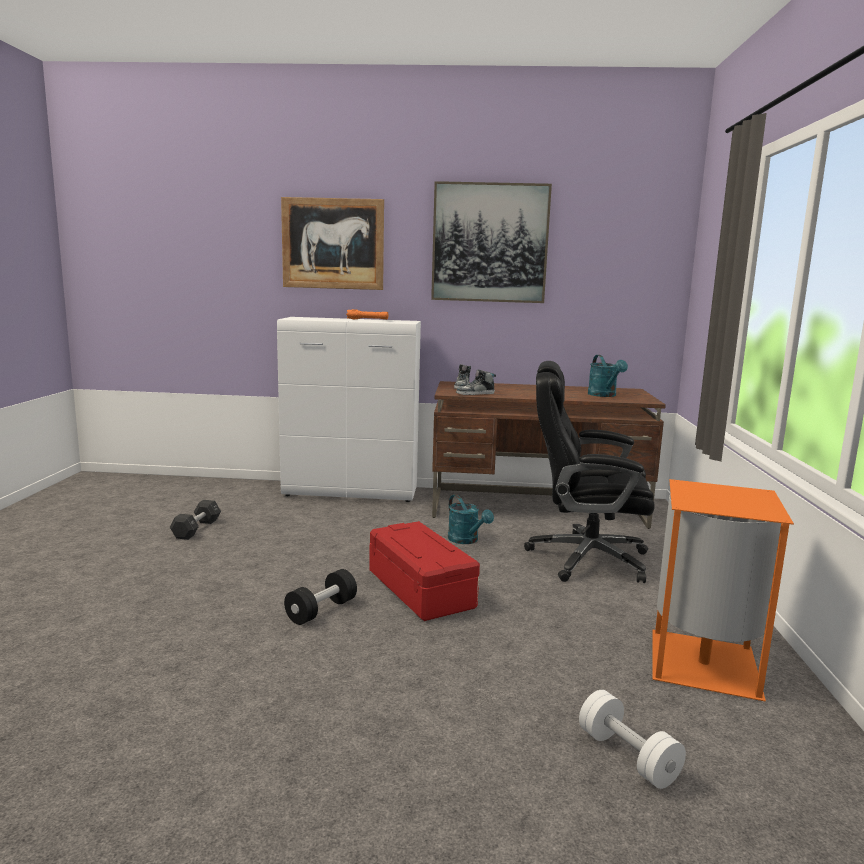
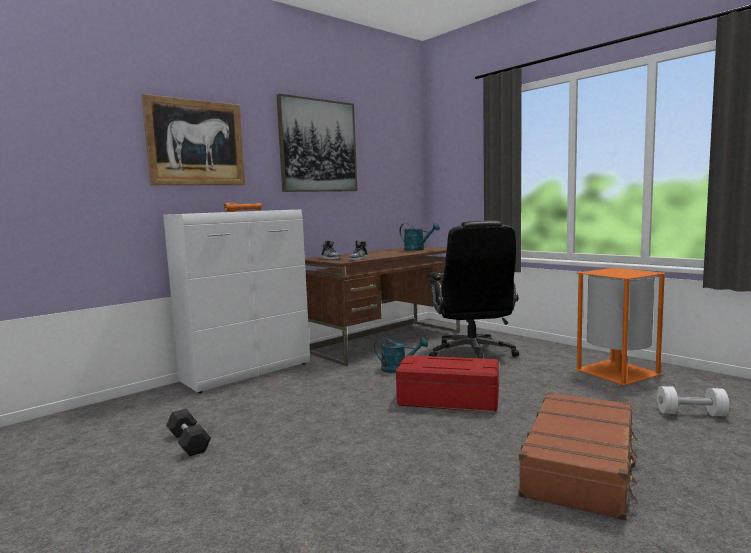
camera: 45 degrees left, 5 degrees down
black dumbbell [284,569,357,625] -> none
black office chair [524,361,655,583] -> black office chair turned 60 degrees counterclockwise [428,220,519,359]
none -> brown suitcase [518,392,638,521]

